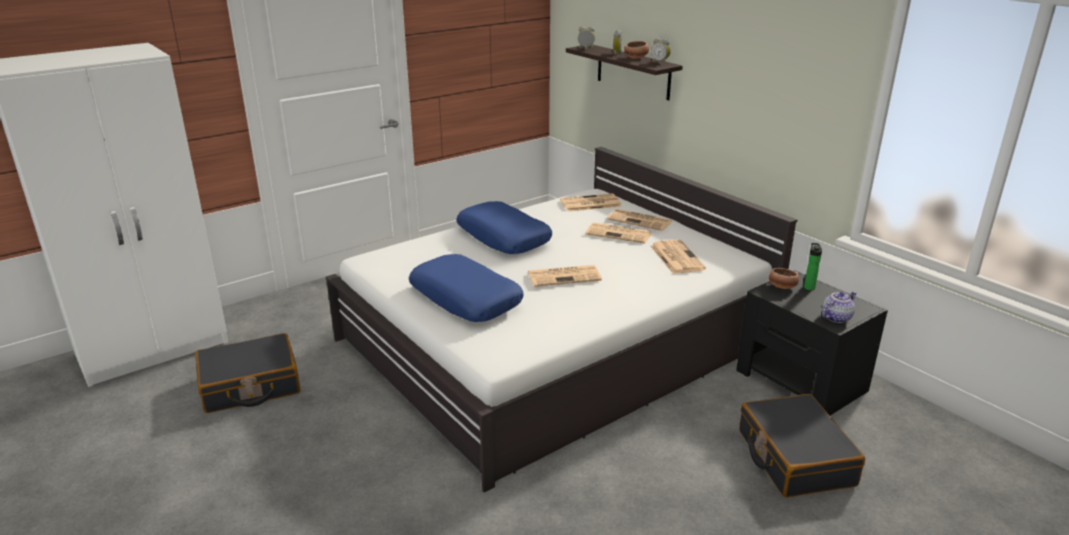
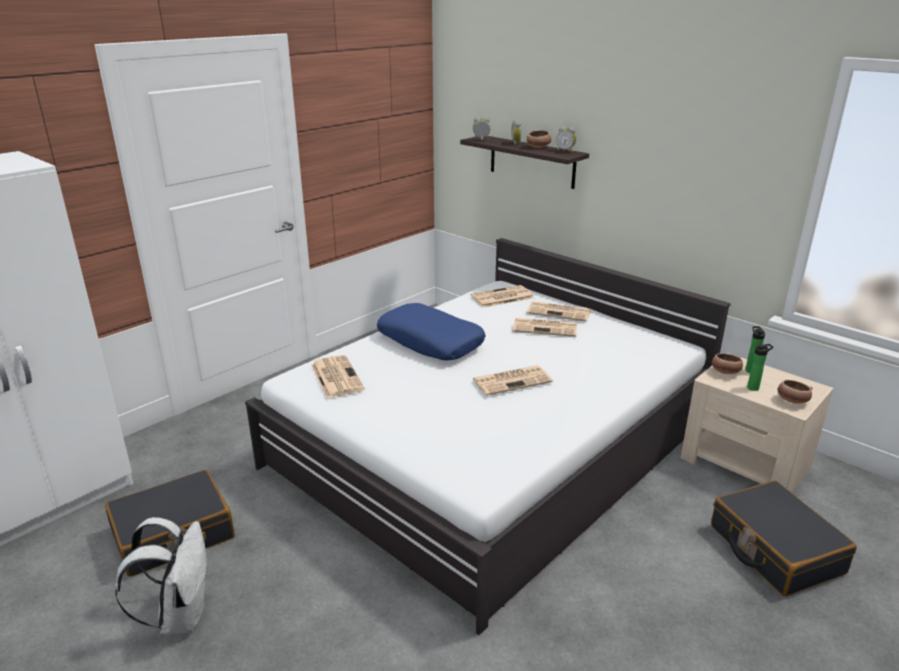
camera: 10 degrees left, 0 degrees up
blue pillow [409,254,524,322] -> none
newspaper [651,240,706,273] -> newspaper moved to [311,355,365,398]
black nightstand [736,270,888,415] -> beige nightstand [681,353,834,493]
teapot [822,291,857,323] -> bowl [777,380,812,404]
none -> white backpack [115,517,208,635]
none -> bottle [747,344,773,391]

